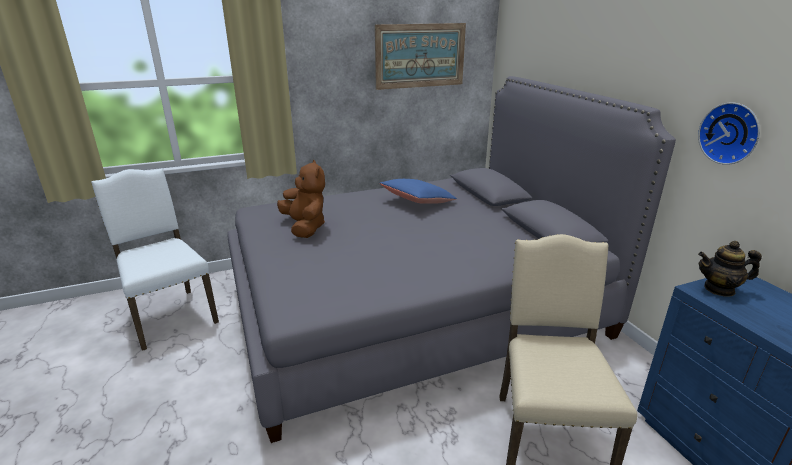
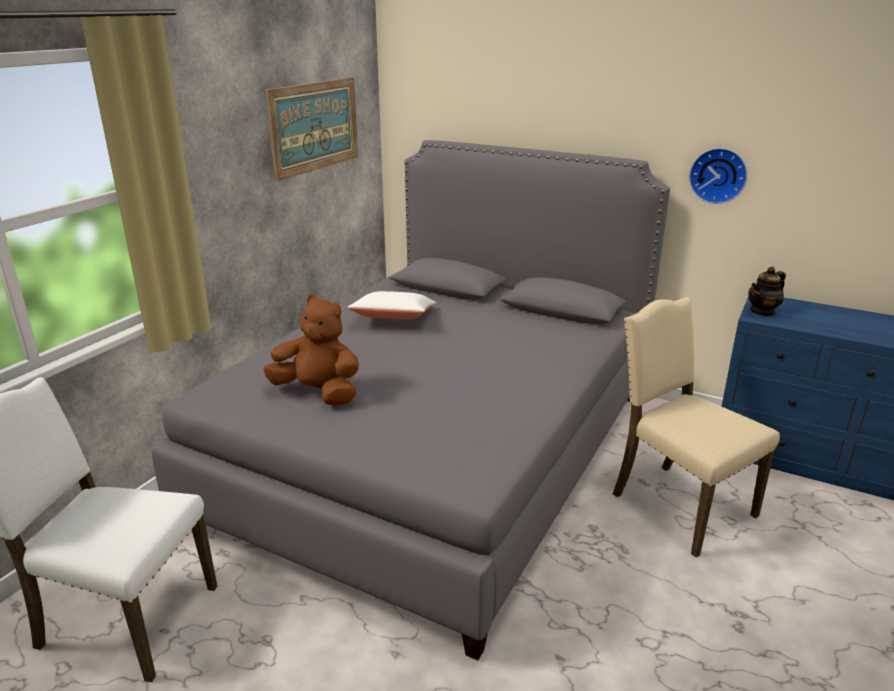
camera: 40 degrees left, 0 degrees up
blue pillow [380,179,457,203] -> white pillow [347,291,436,319]

